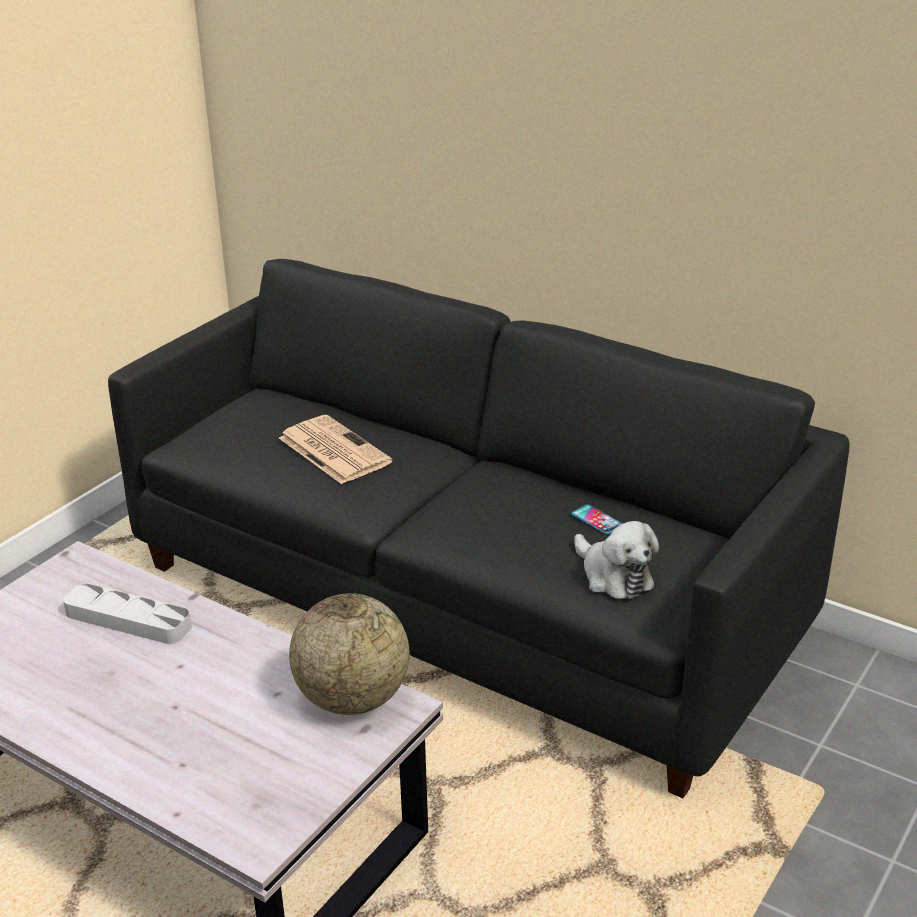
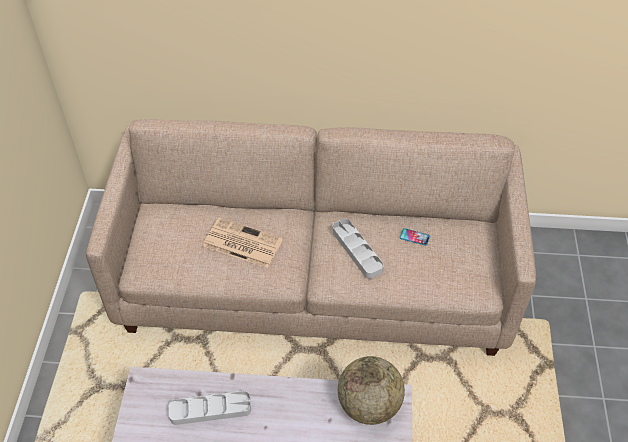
camera: 30 degrees left, 20 degrees up
black sofa [108,259,850,798] -> beige sofa [86,119,536,356]
plush toy [574,521,659,599] -> none
none -> grey tray [332,219,383,279]

